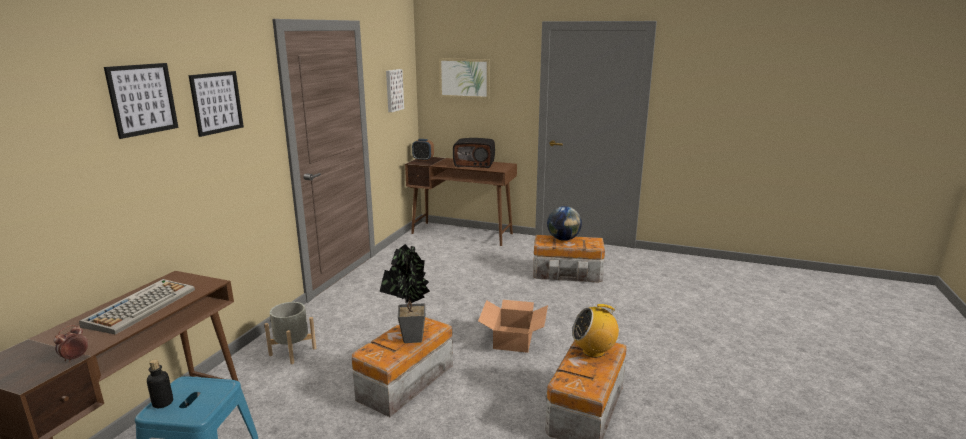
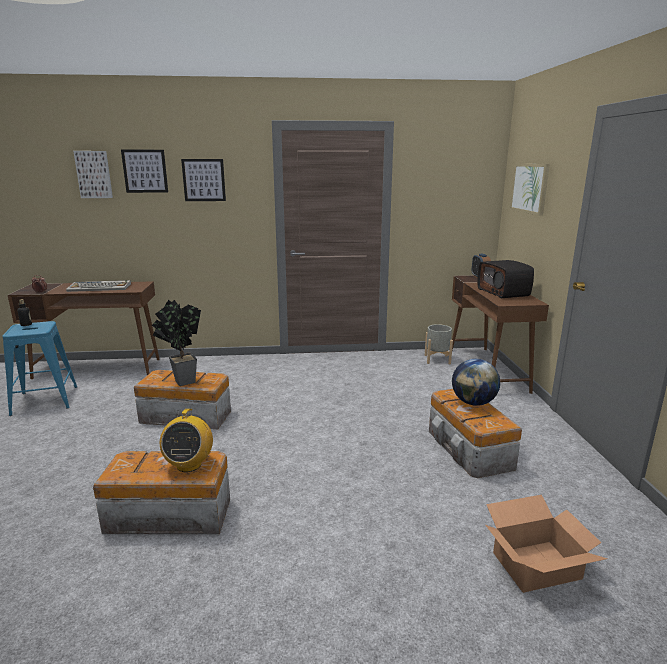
camera: 65 degrees right, 0 degrees up
grey planter [264,302,316,364] -> grey planter moved to [425,324,453,364]
picture [386,69,404,112] -> picture moved to [73,151,113,198]
cardboard box [478,300,548,353] -> cardboard box moved to [485,495,607,593]
radio [572,304,619,358] -> radio turned 150 degrees counterclockwise [160,409,213,472]

